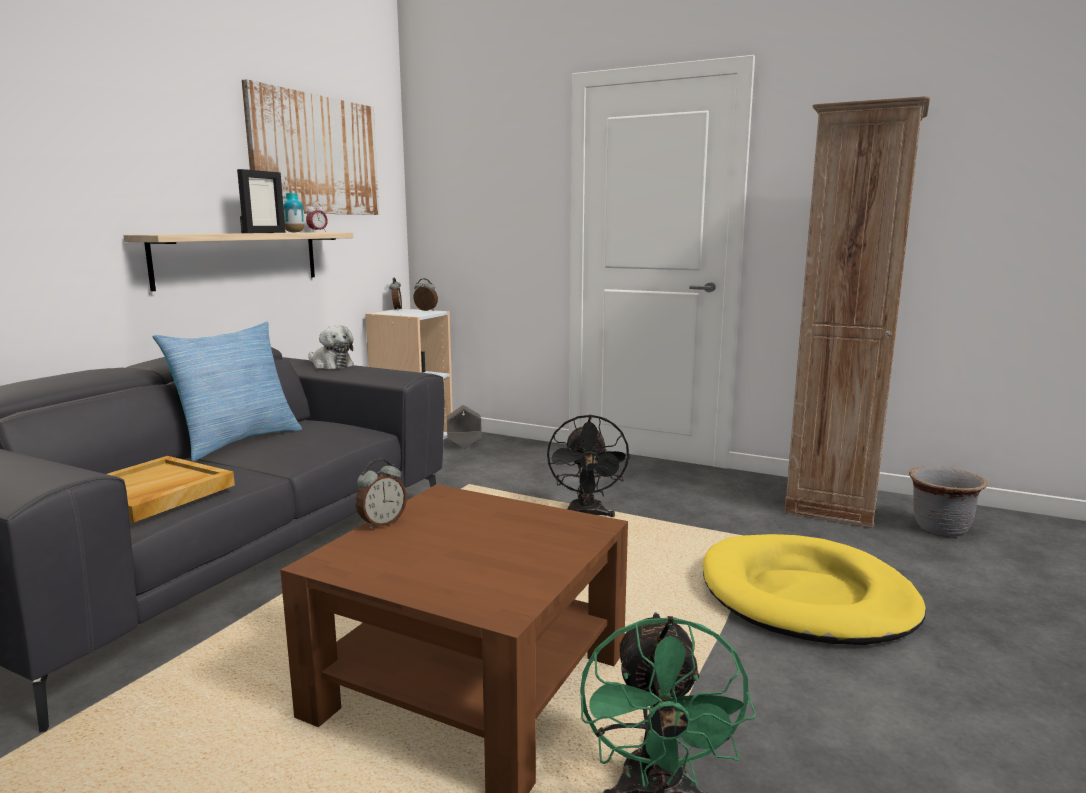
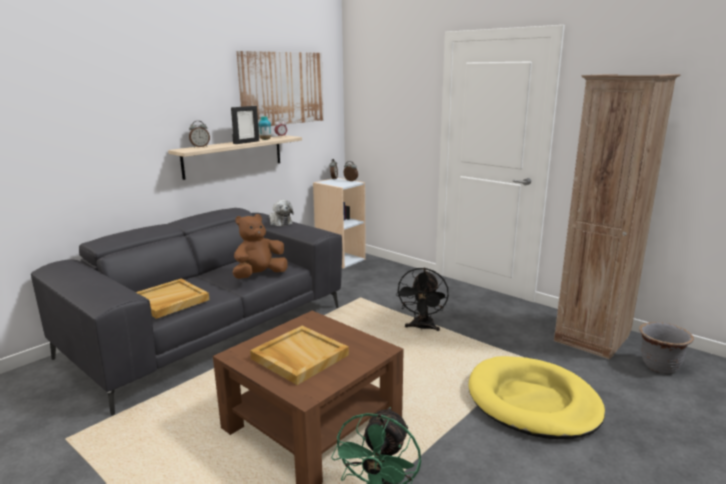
camera: 15 degrees right, 5 degrees up
pillow [152,322,302,461] -> none
alarm clock [356,459,407,529] -> alarm clock moved to [189,121,210,148]
grey planter [447,405,482,448] -> none
none -> brown plush toy [233,214,288,279]
none -> beige tray [250,326,349,385]

